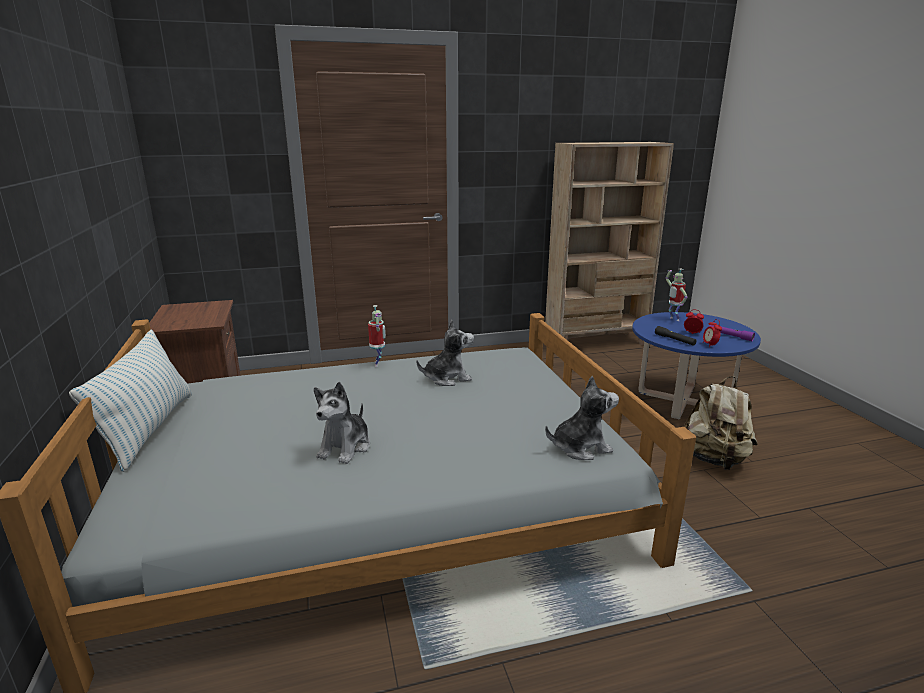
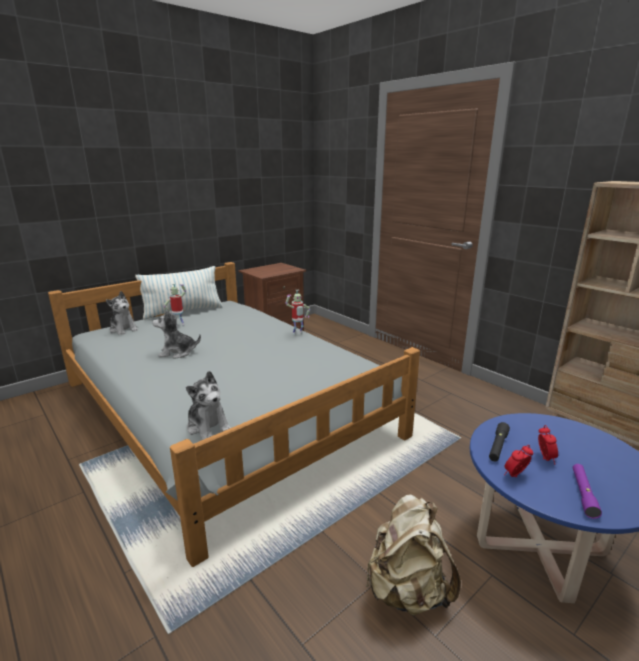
camera: 65 degrees right, 0 degrees up
plush toy [417,320,474,386] -> plush toy moved to [106,291,138,335]
toy robot [666,268,687,321] -> toy robot moved to [164,283,186,327]

